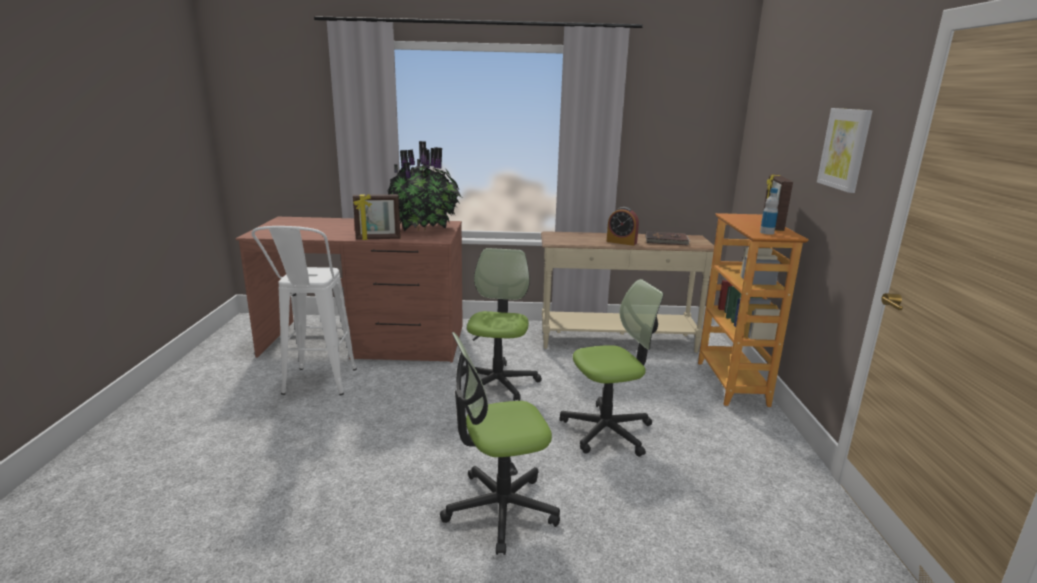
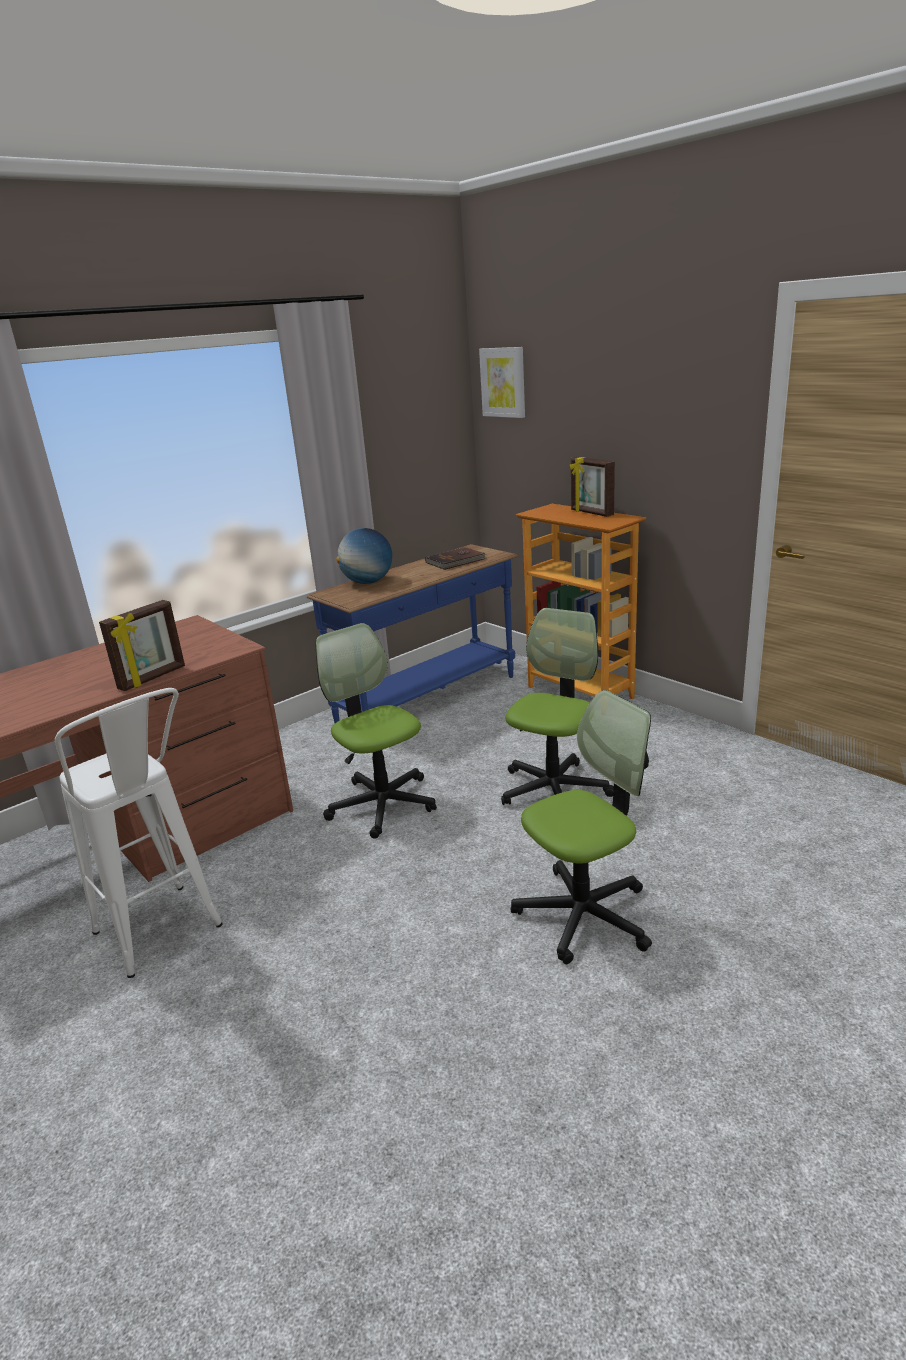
camera: 40 degrees left, 5 degrees up
potted plant [387,141,462,232] -> none
office chair [440,332,560,555] -> office chair turned 150 degrees counterclockwise [511,690,652,964]
beige console table [541,231,714,353] -> blue console table [307,544,518,723]
alarm clock [607,207,639,246] -> none
bottle [760,188,779,235] -> none
picture [817,108,872,193] -> picture moved to [479,347,525,418]
none -> globe [336,528,392,584]

